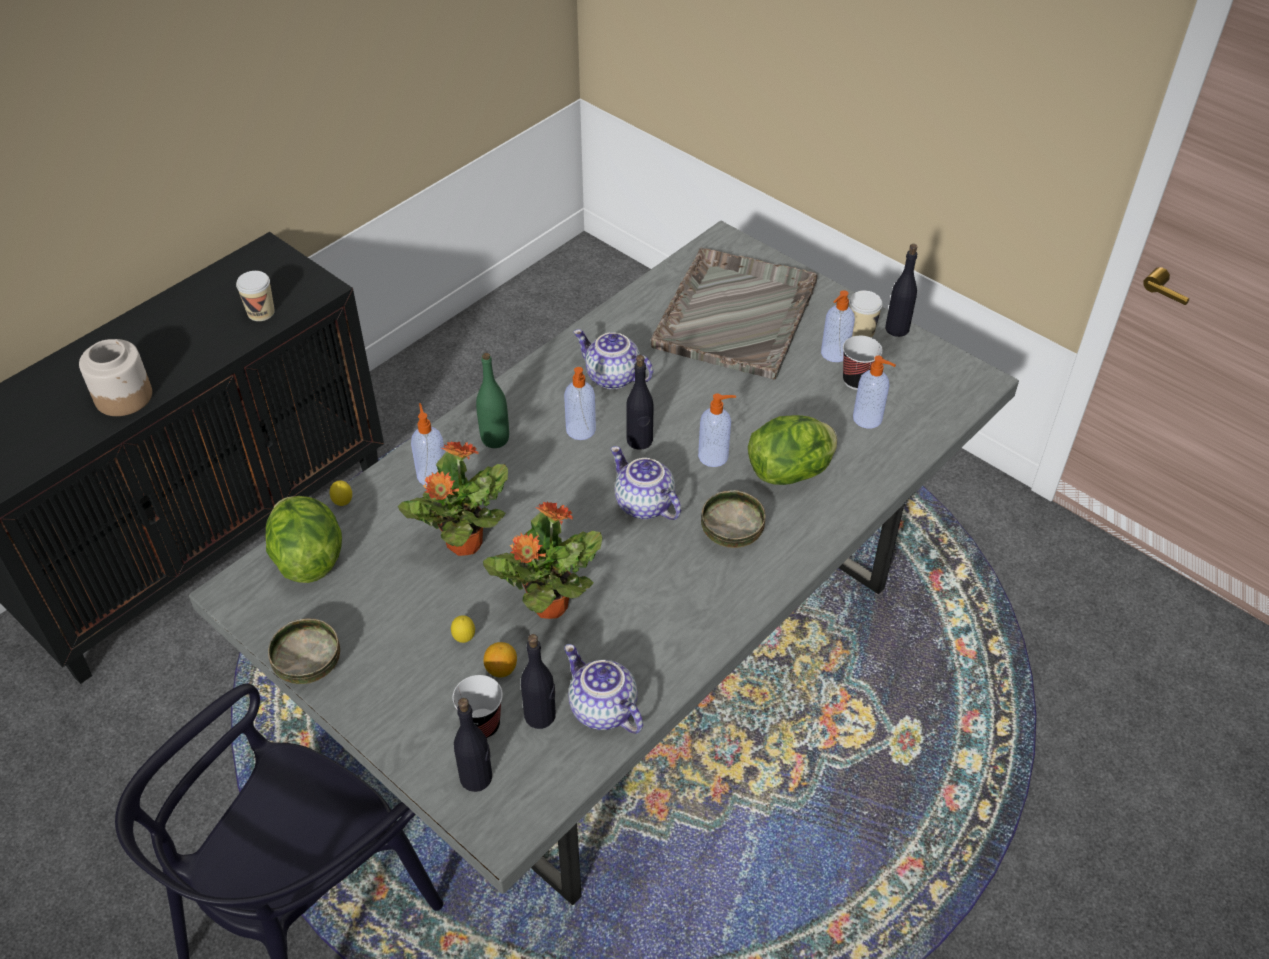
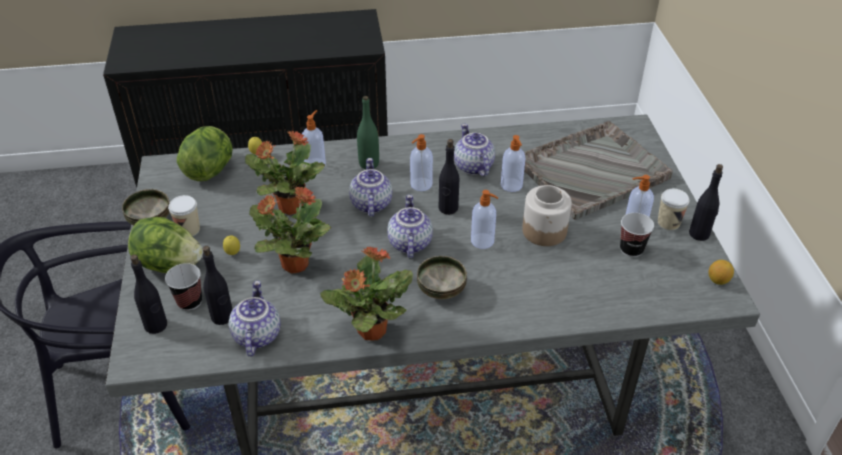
camera: 40 degrees right, 5 degrees down
jar [79,339,152,416] -> jar moved to [522,185,572,246]
cup [236,271,275,321] -> cup moved to [168,195,200,236]
lemon [484,642,517,678] -> lemon moved to [709,260,734,285]
lettuce [748,415,837,485] -> lettuce moved to [128,217,203,273]
soap dispenser [853,356,896,428] -> soap dispenser moved to [501,135,526,192]
none -> potted plant [320,247,413,340]
none -> teapot [349,158,392,217]

